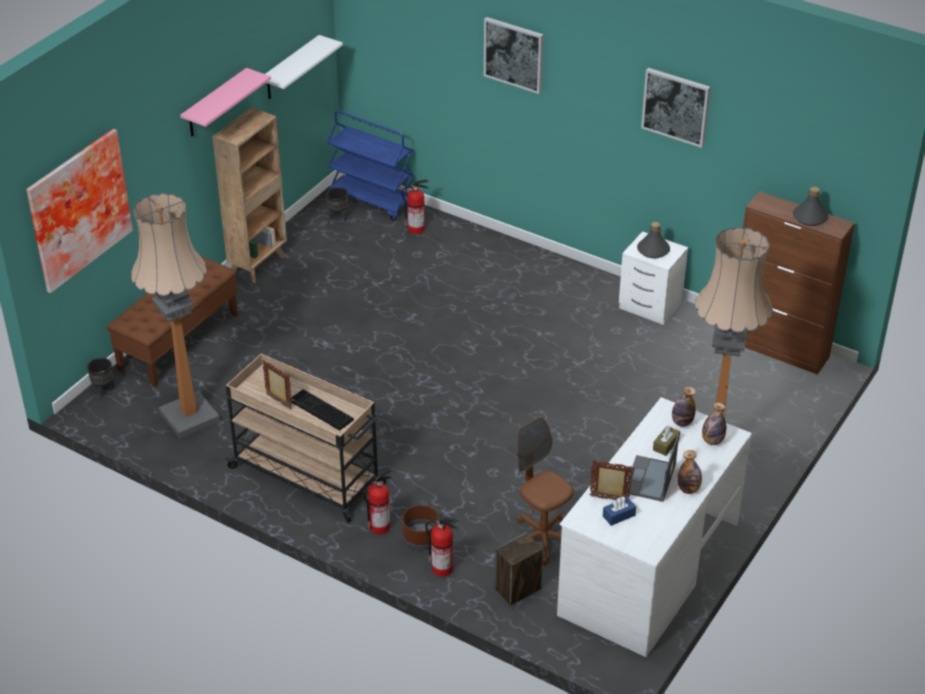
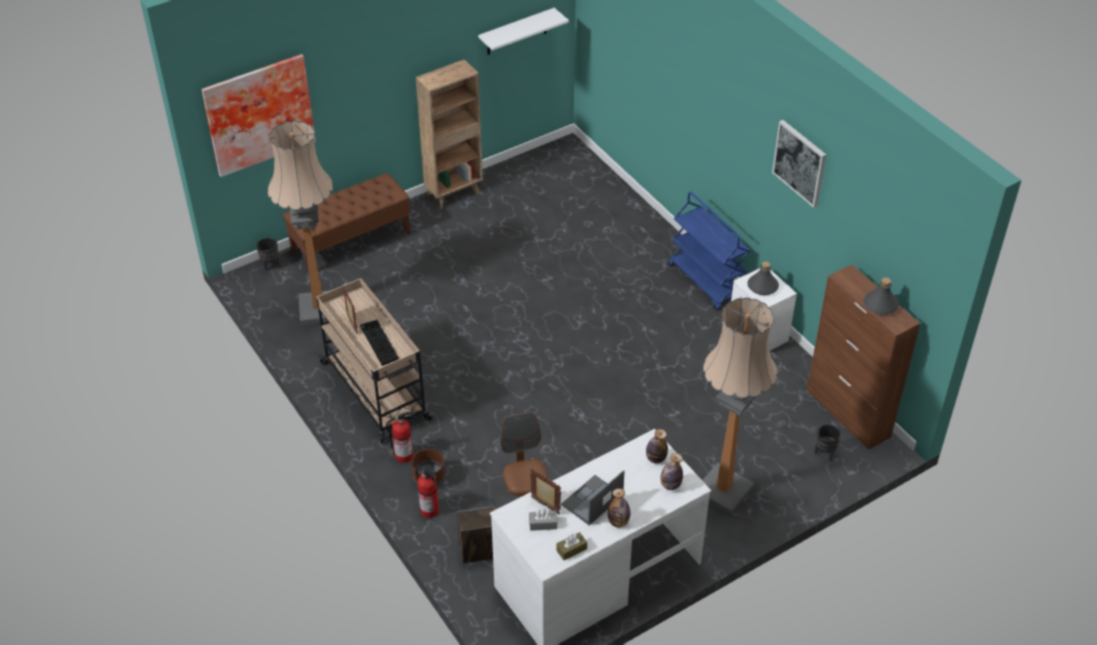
camera: 25 degrees right, 5 degrees up
pink shelf [180,68,271,136] -> none
blue cart [327,111,414,221] -> blue cart moved to [668,192,750,311]
black planter [327,187,348,221] -> black planter moved to [814,424,841,461]
fire extinguisher [402,180,429,234] -> none
picture [484,17,544,94] -> none
blue tissue box [603,497,636,526] -> grey tissue box [529,509,557,531]
brown tissue box [653,426,680,456] -> brown tissue box moved to [556,532,587,560]

